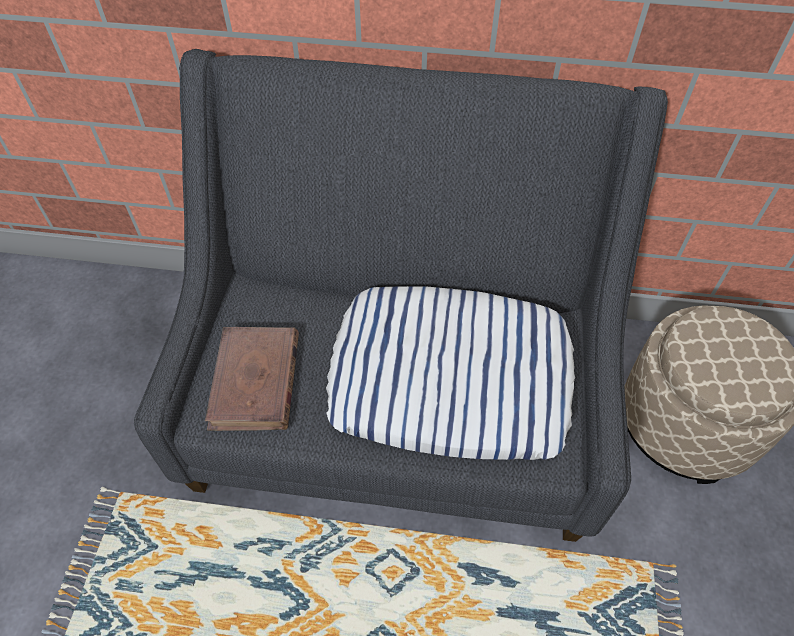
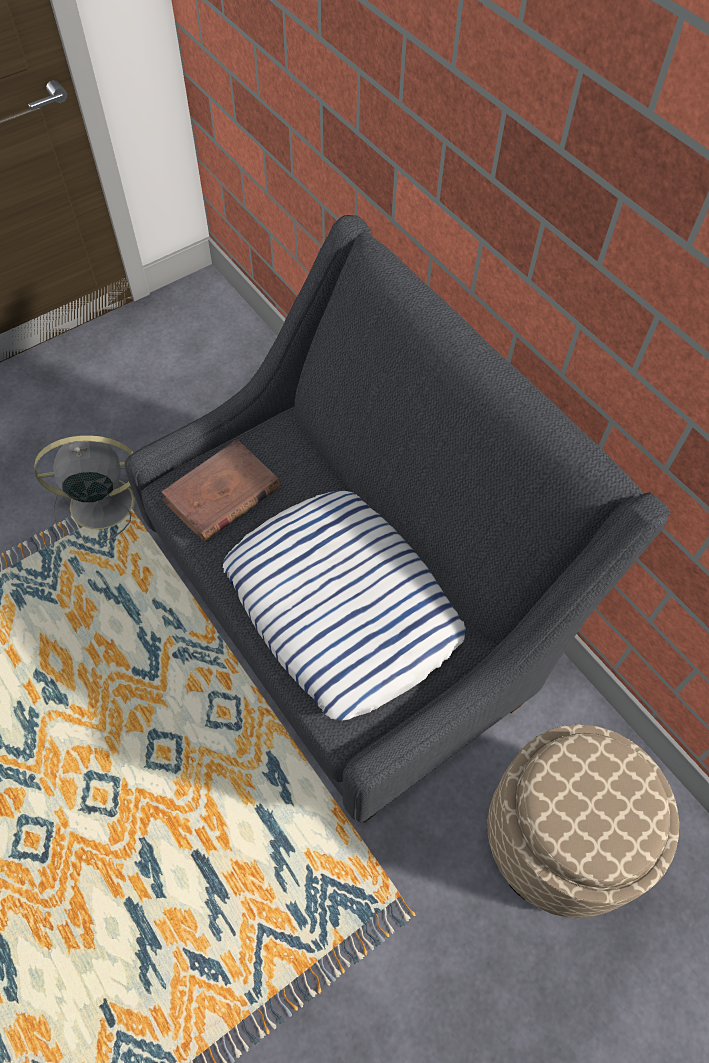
camera: 45 degrees right, 5 degrees up
none -> grey fan [34,435,135,542]

